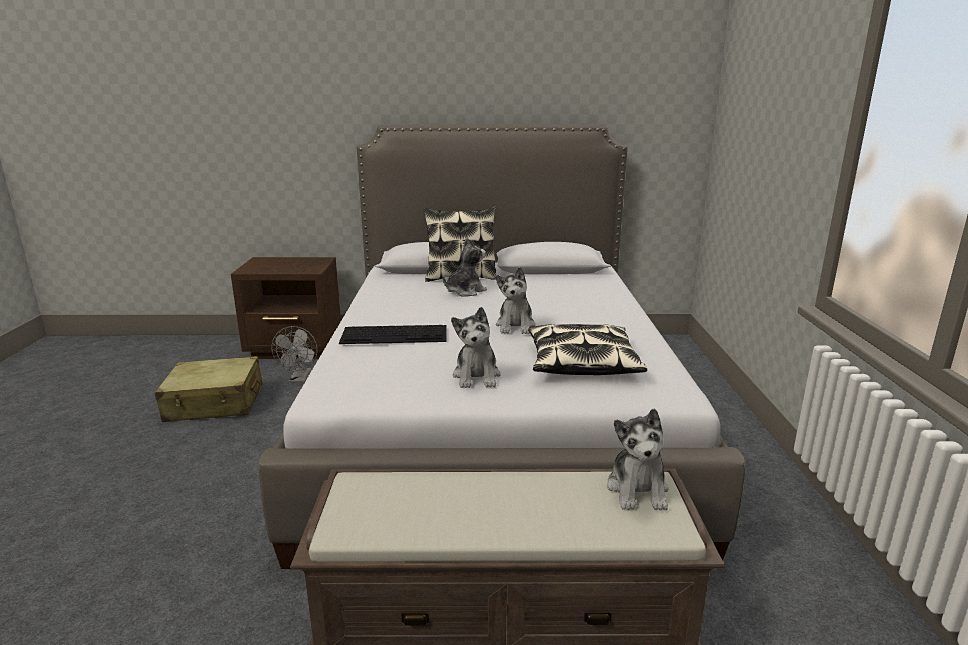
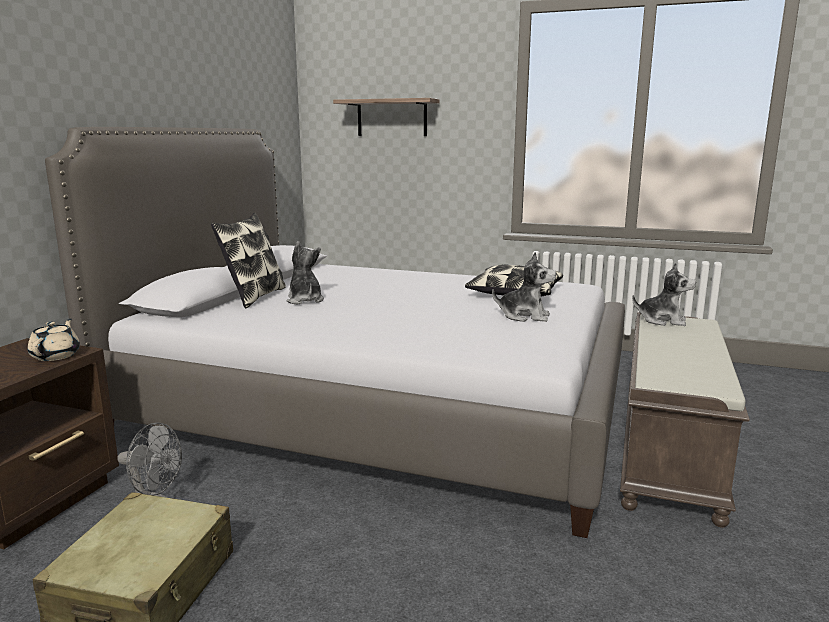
camera: 70 degrees left, 5 degrees down
keyboard [339,325,447,344] -> none
plush toy [495,267,535,334] -> none
none -> beige teapot [28,319,80,361]
none -> shelf [333,98,440,136]

